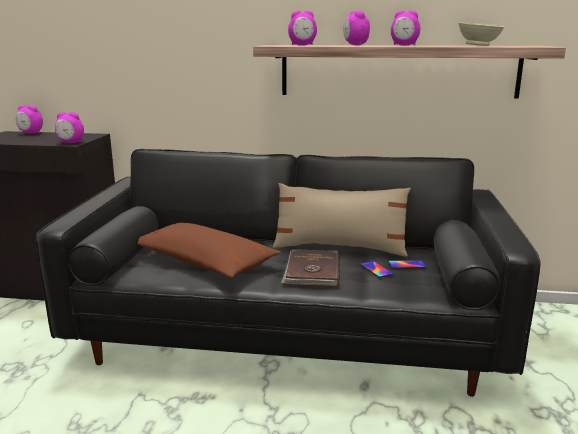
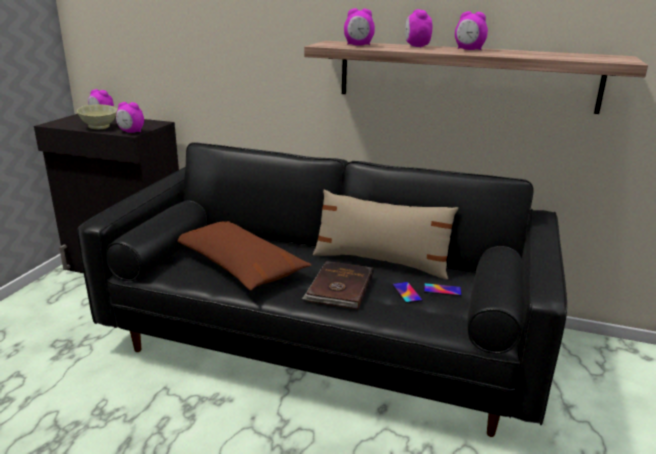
camera: 10 degrees right, 5 degrees up
beige bowl [458,22,504,46] -> beige bowl moved to [77,105,117,129]

